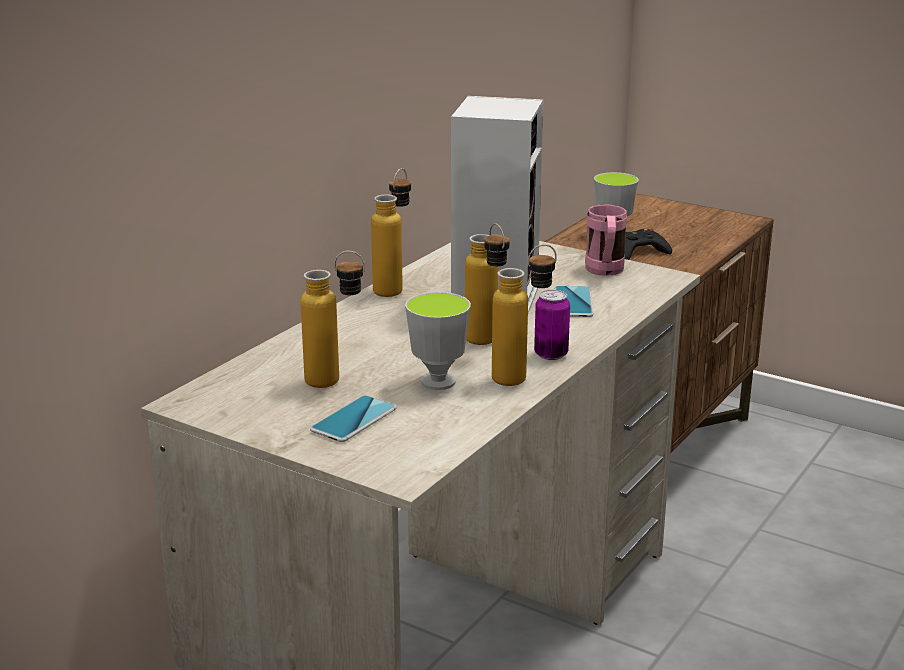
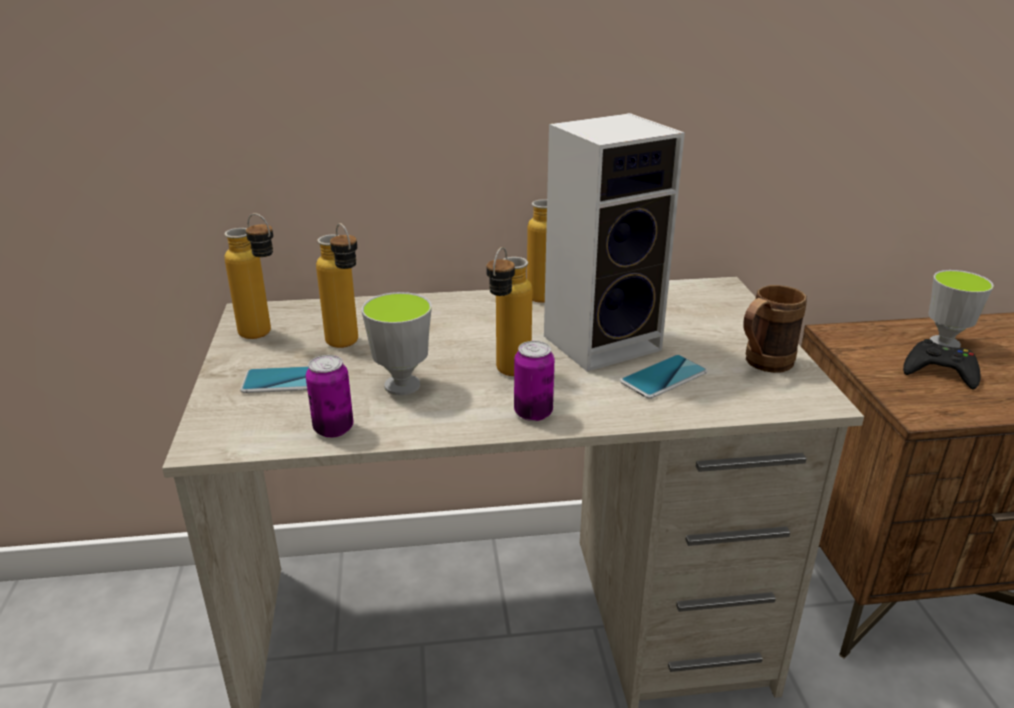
camera: 50 degrees right, 5 degrees up
bottle [492,244,557,386] -> bottle moved to [224,213,273,339]
pink mug [585,204,627,276] -> brown mug [743,285,807,373]
none -> can [306,355,353,438]

